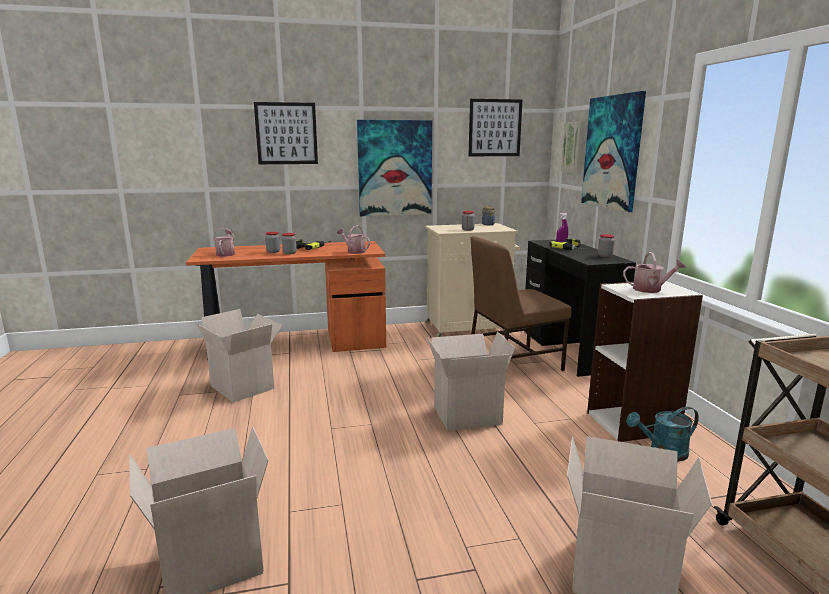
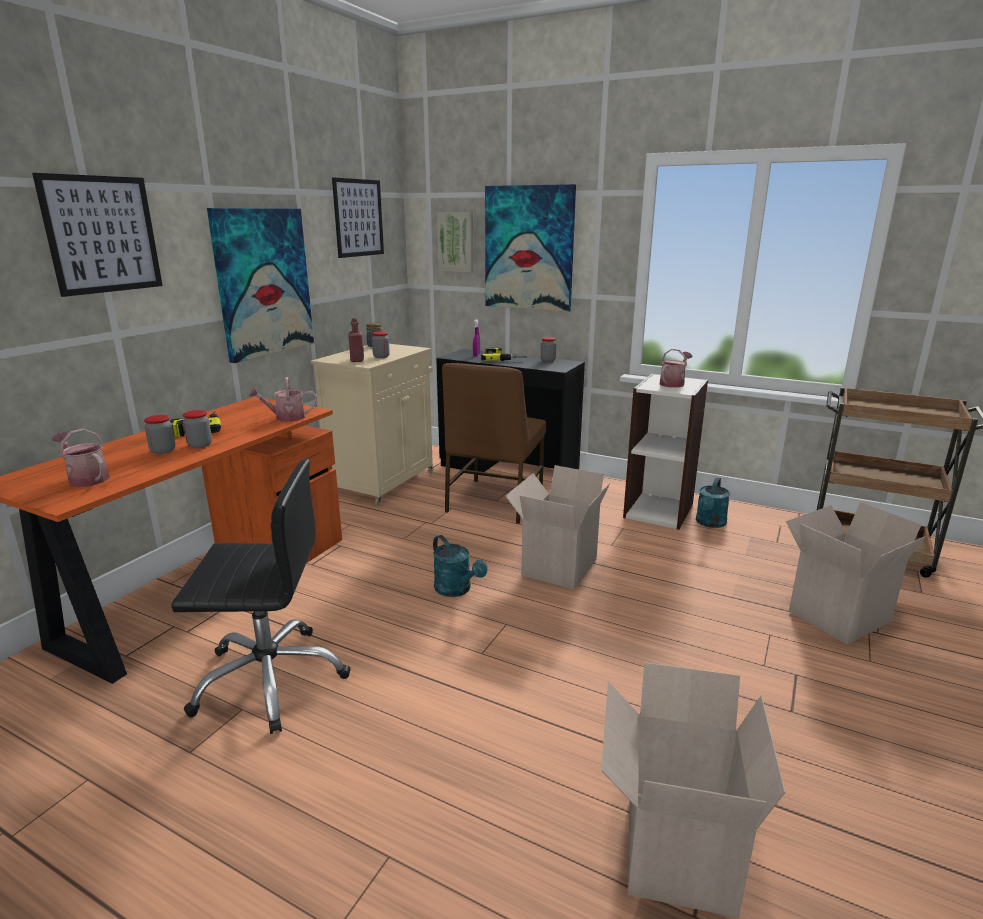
camera: 50 degrees left, 5 degrees up
cardboard box [196,309,283,403] -> black office chair [171,459,351,734]
none -> red bottle [348,318,364,362]
none -> turquoise watering can [433,535,487,597]

